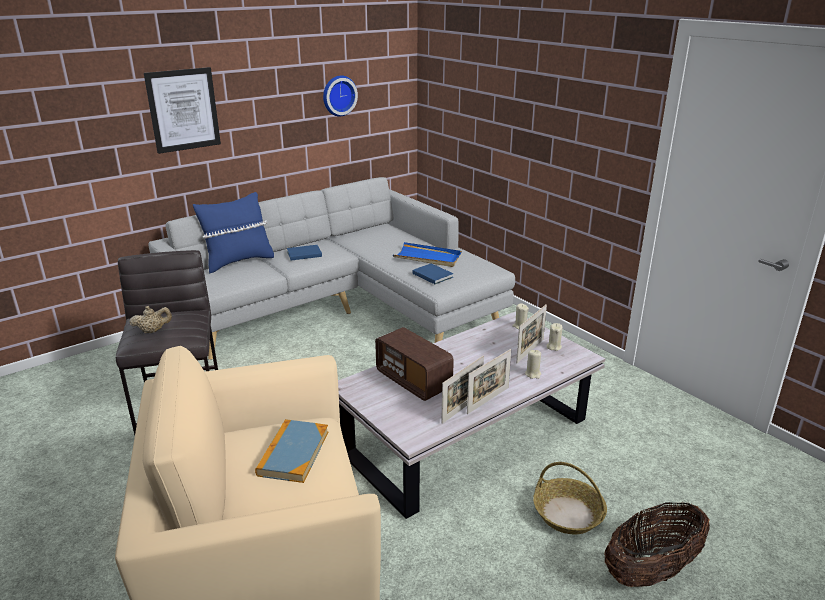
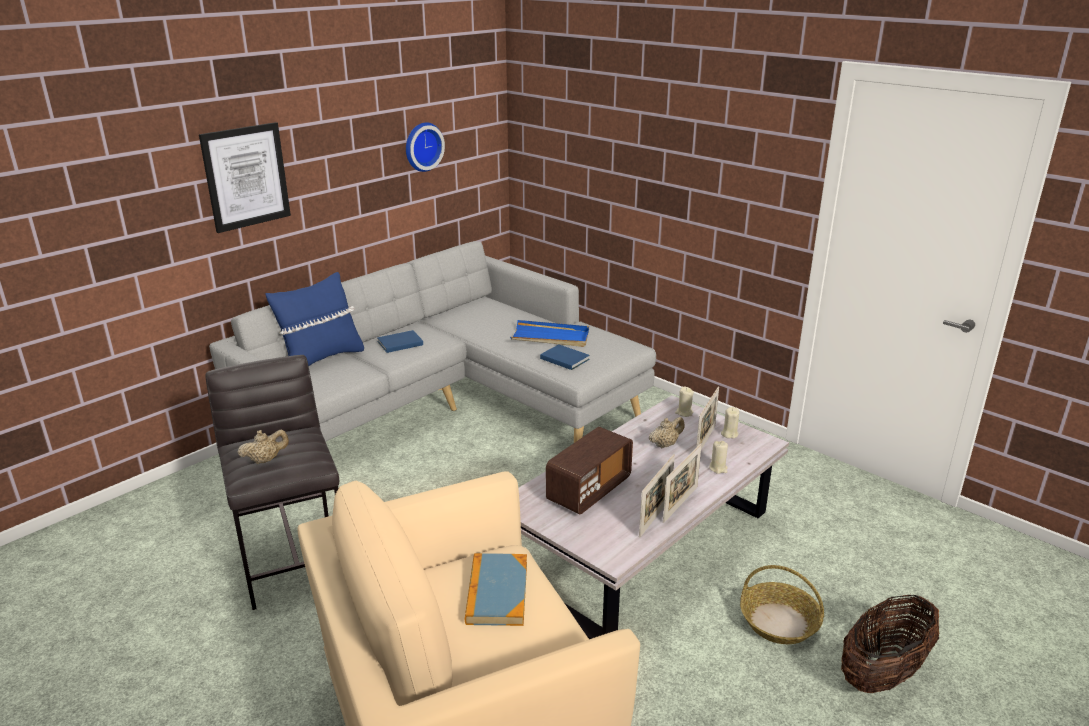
camera: 10 degrees left, 0 degrees up
radio [375,327,454,401] -> radio turned 90 degrees counterclockwise [546,427,633,514]
none -> beige teapot [649,417,685,448]

